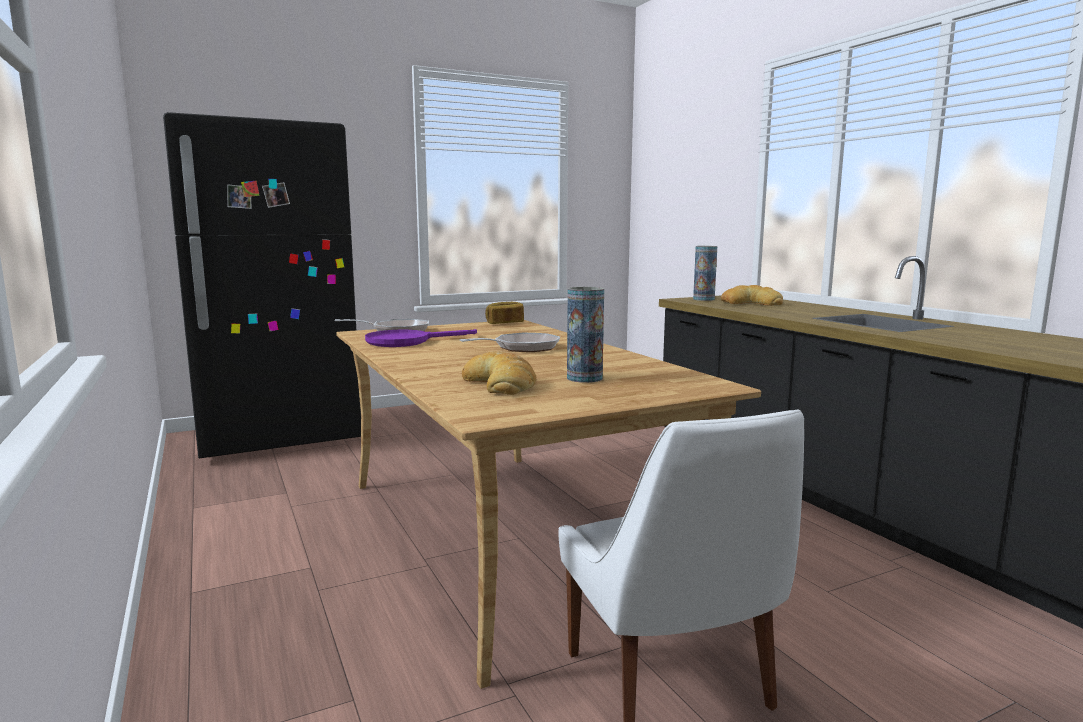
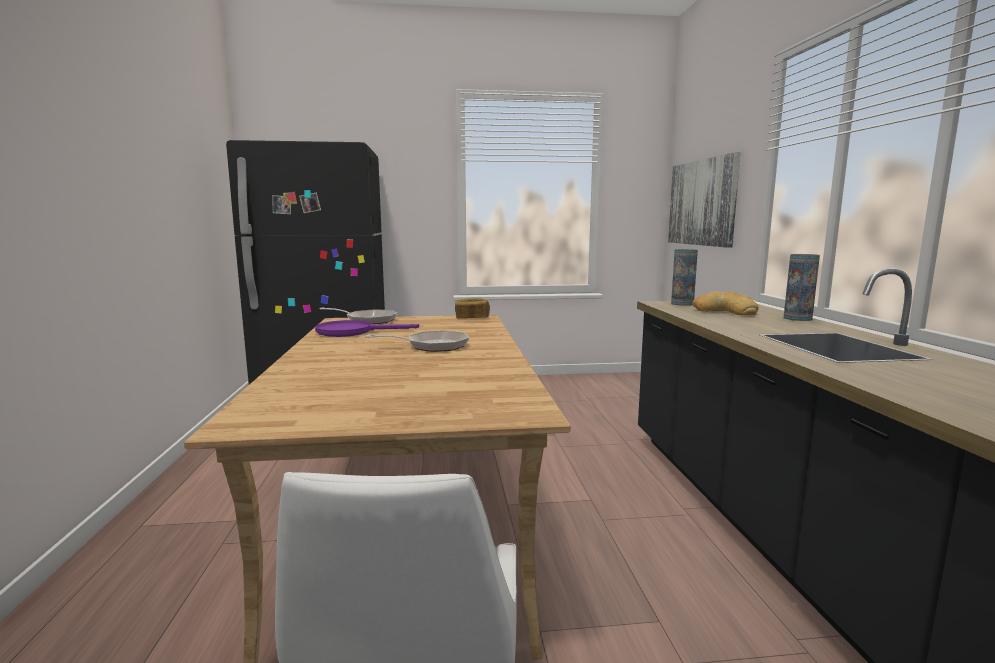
camera: 20 degrees right, 0 degrees up
bread [462,351,537,395] -> none
vase [567,287,604,383] -> vase moved to [784,254,820,321]
none -> picture [668,152,741,248]

